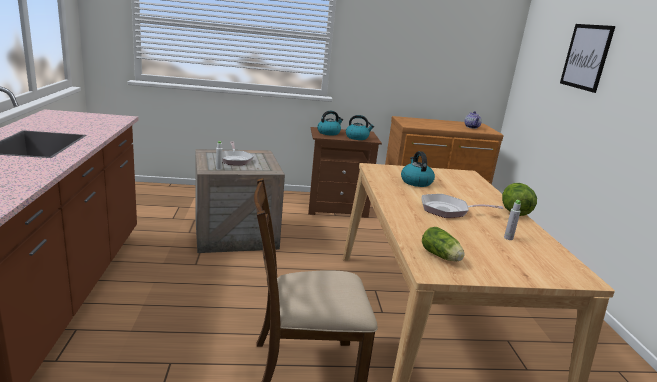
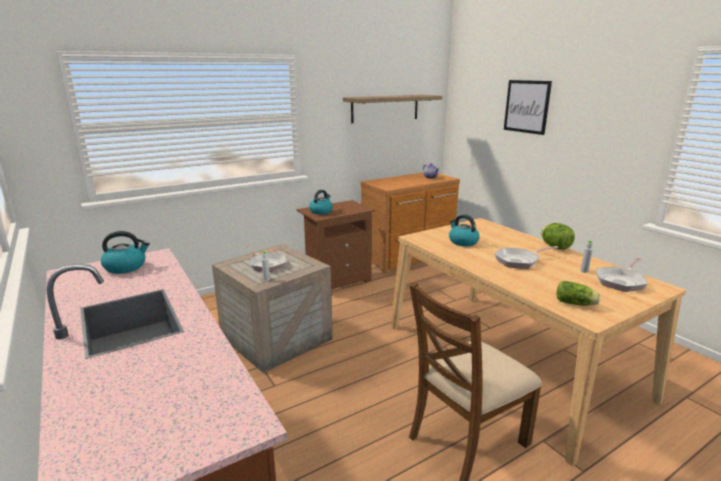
camera: 25 degrees left, 0 degrees up
kettle [346,115,374,140] -> kettle moved to [101,231,150,274]
none -> shelf [343,95,442,123]
none -> frying pan [596,258,648,292]

